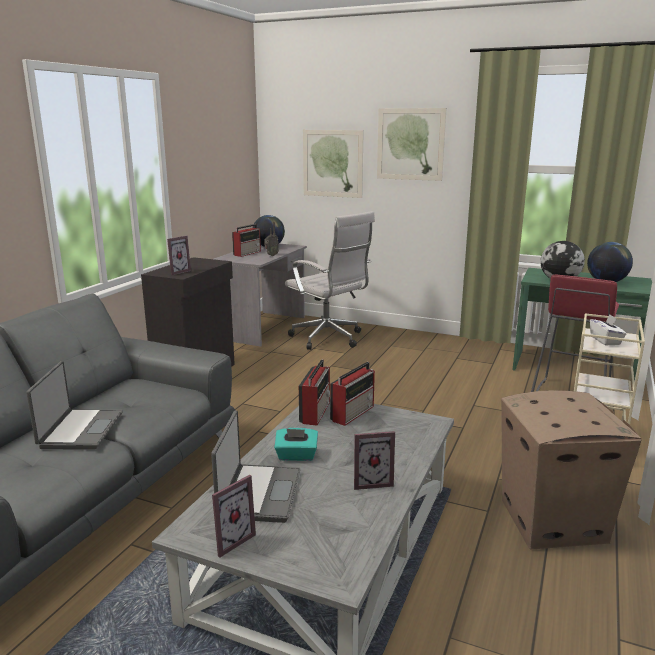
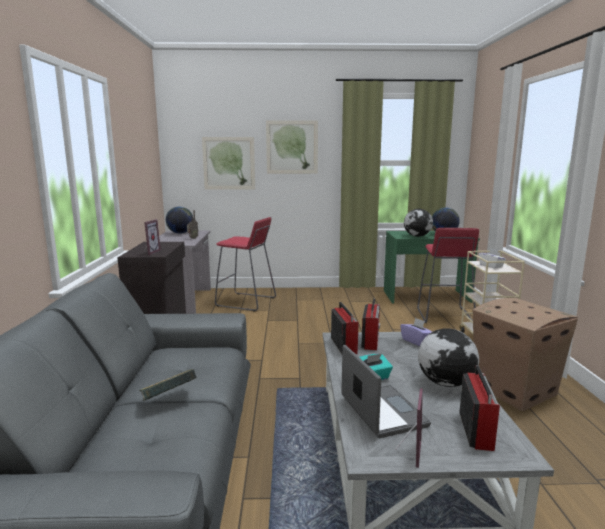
camera: 25 degrees left, 5 degrees down
laptop [26,361,123,450] -> book [139,369,196,401]
radio [232,224,261,257] -> radio moved to [459,366,500,451]
white office chair [285,211,375,350] -> red stool [215,217,276,312]
picture frame [354,431,395,490] -> globe [418,328,479,387]
none -> purple tissue box [400,318,432,346]

